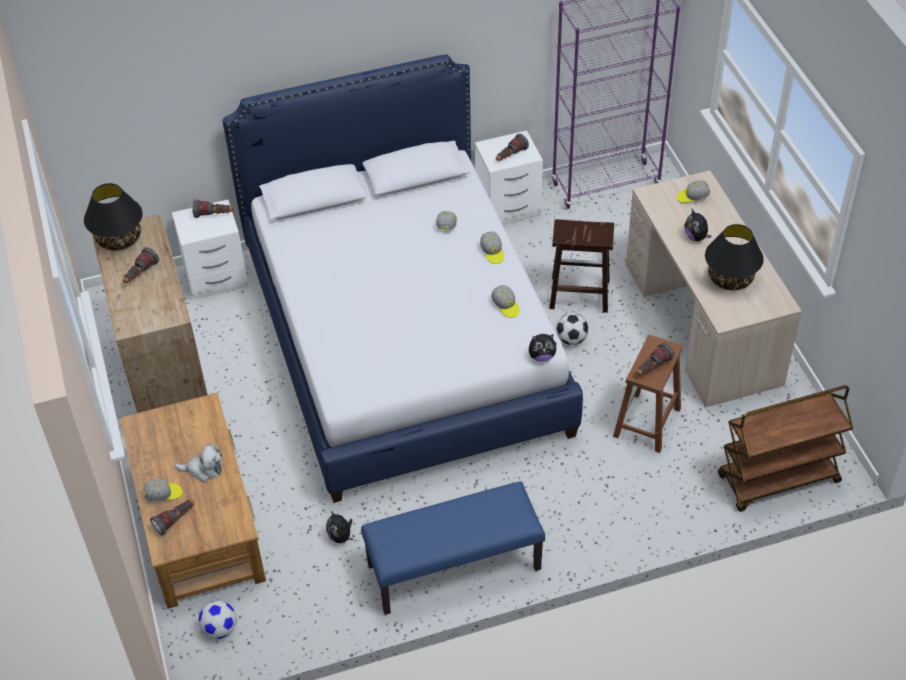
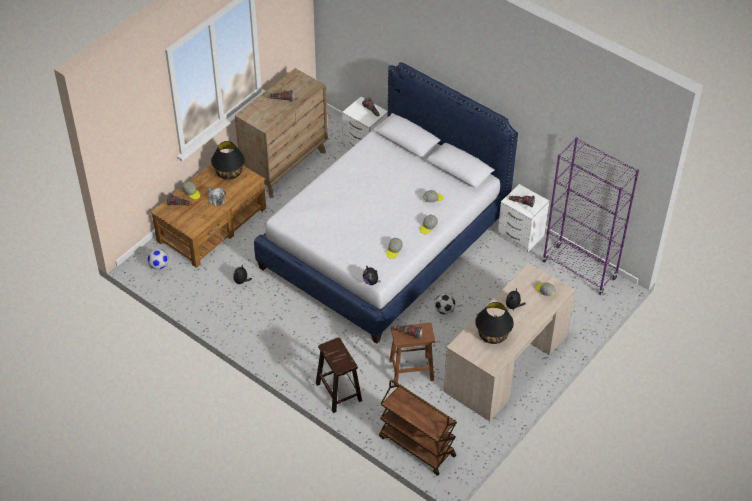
camera: 55 degrees right, 0 degrees up
black table lamp [84,183,143,251] -> black table lamp moved to [211,141,245,180]
blue bench [361,481,545,615] -> none
brown stool [549,219,614,313] -> brown stool moved to [316,337,362,413]

